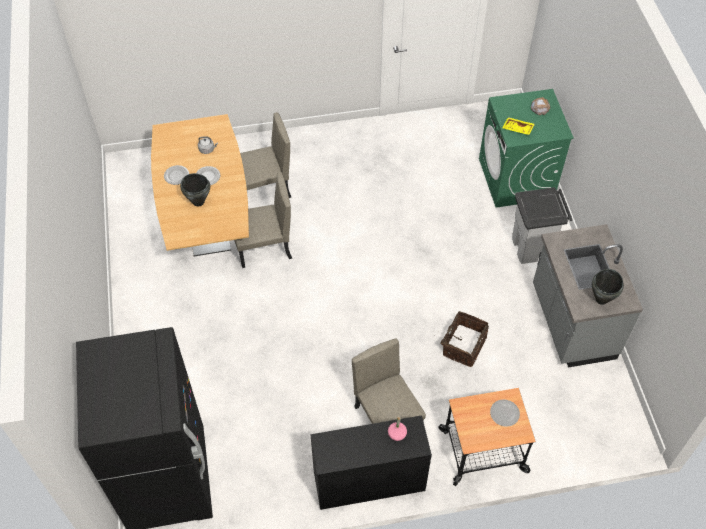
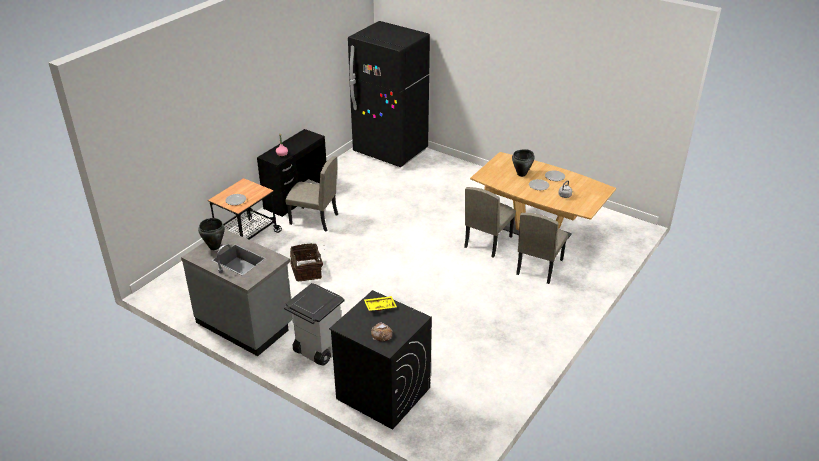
camera: 135 degrees right, 20 degrees down
green washing machine [479,89,574,208] -> black washing machine [329,290,432,430]

